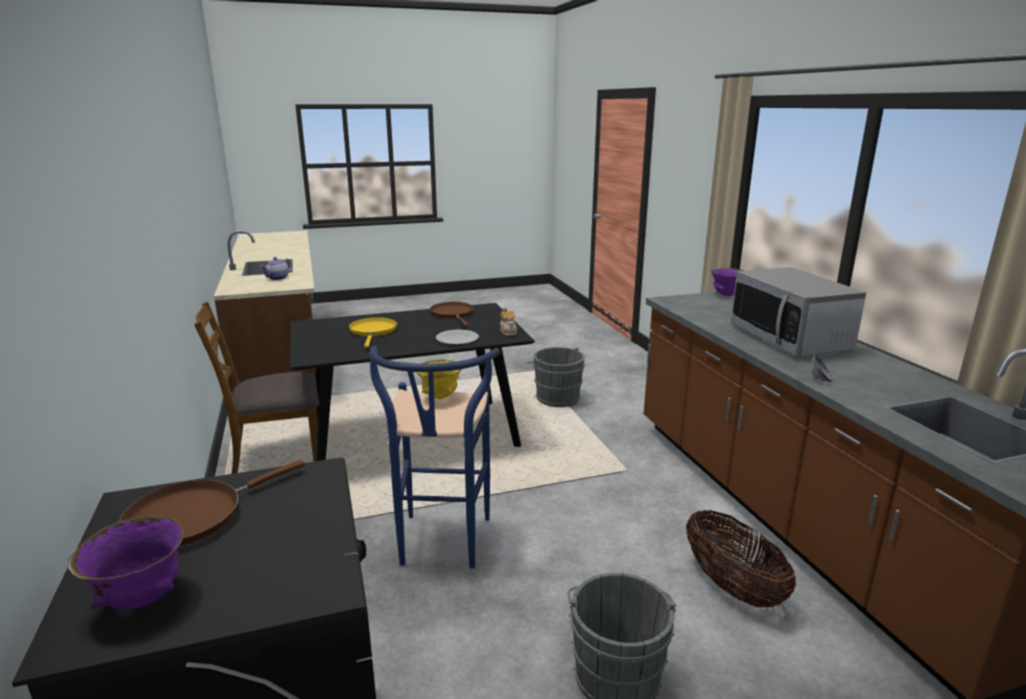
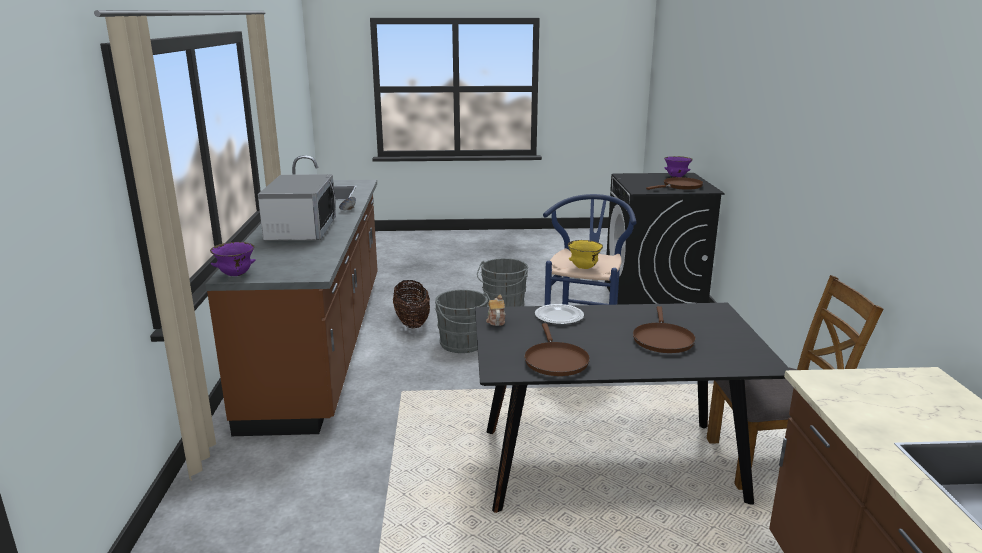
camera: 165 degrees left, 0 degrees up
teapot [260,257,292,280] -> none
yellow frying pan [349,317,397,348] -> brown frying pan [633,306,696,353]
grey bucket [527,347,585,407] -> grey bucket moved to [434,290,490,353]

